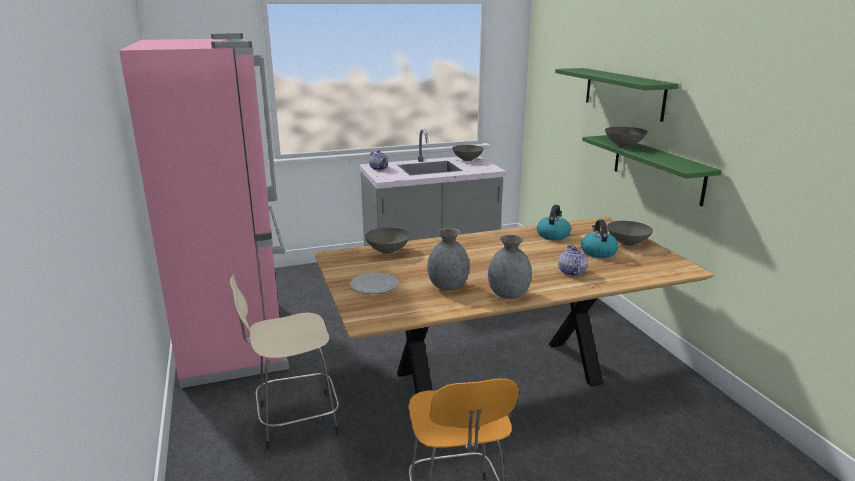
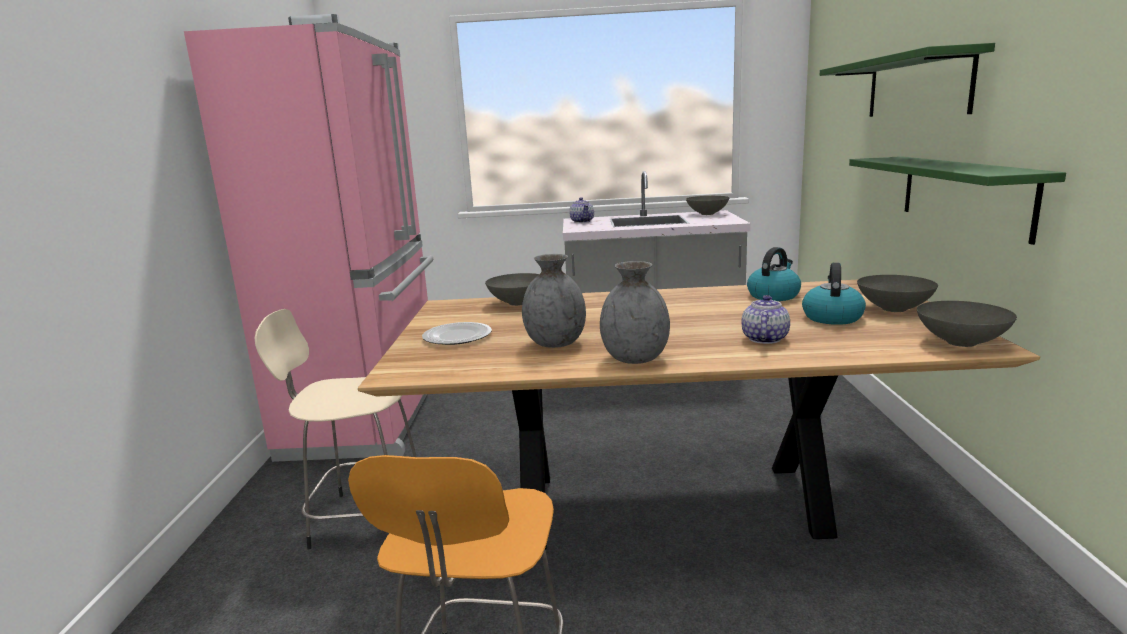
camera: 20 degrees right, 5 degrees down
grey bowl [605,127,648,147] -> grey bowl moved to [917,301,1017,347]

